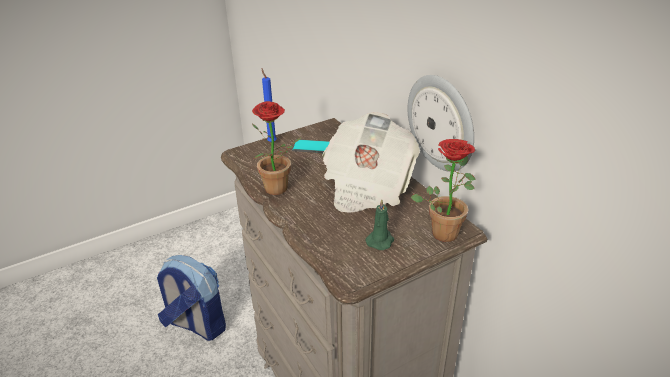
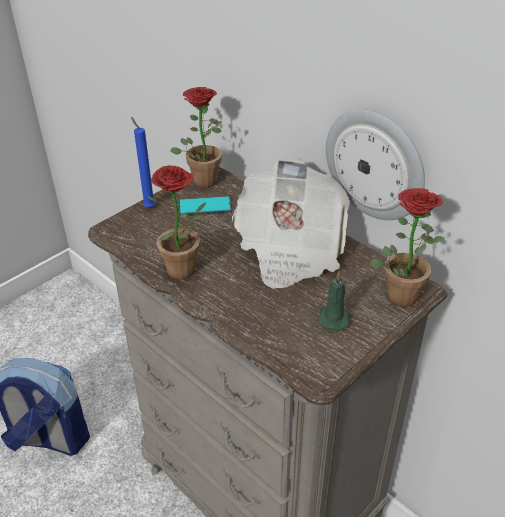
camera: 15 degrees left, 5 degrees up
none -> potted plant [170,87,222,188]

